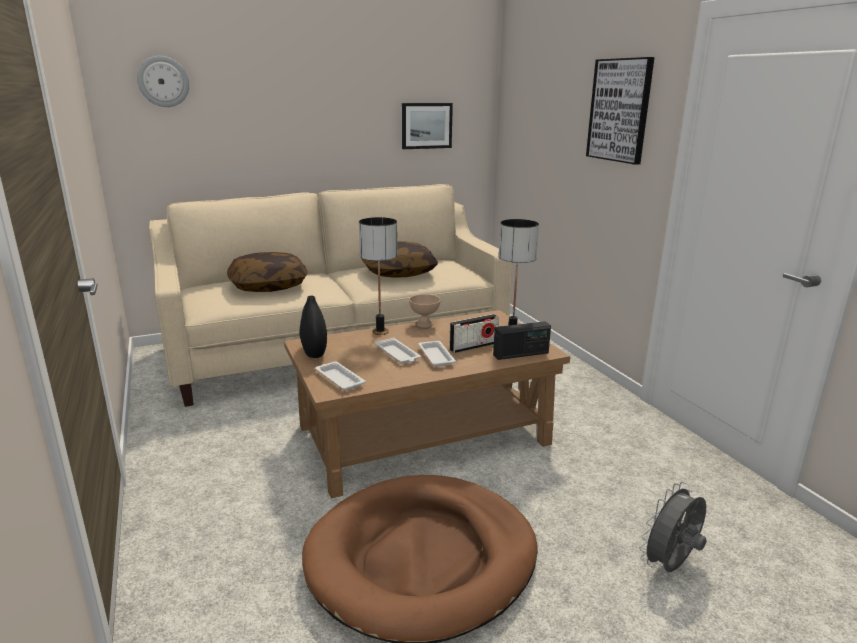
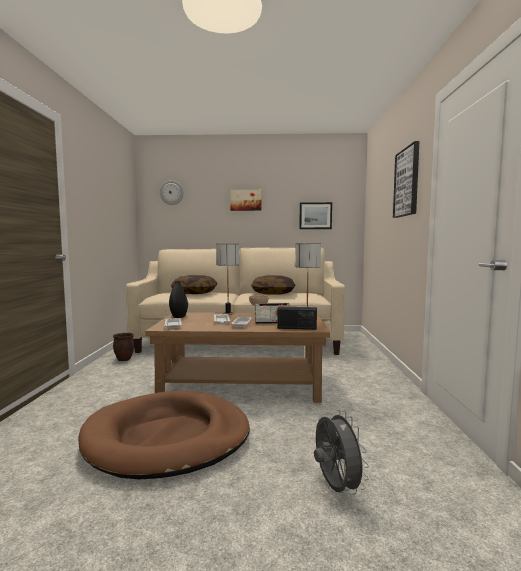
camera: 25 degrees right, 15 degrees down
grey fan [639,482,707,572] -> grey fan turned 90 degrees clockwise [314,410,369,495]
none -> brown planter [113,333,134,361]
none -> picture [230,190,261,211]

